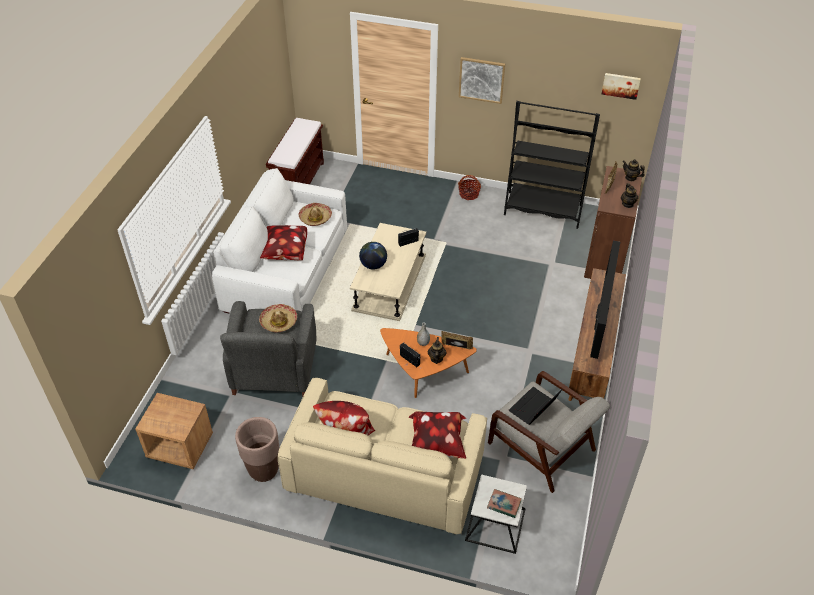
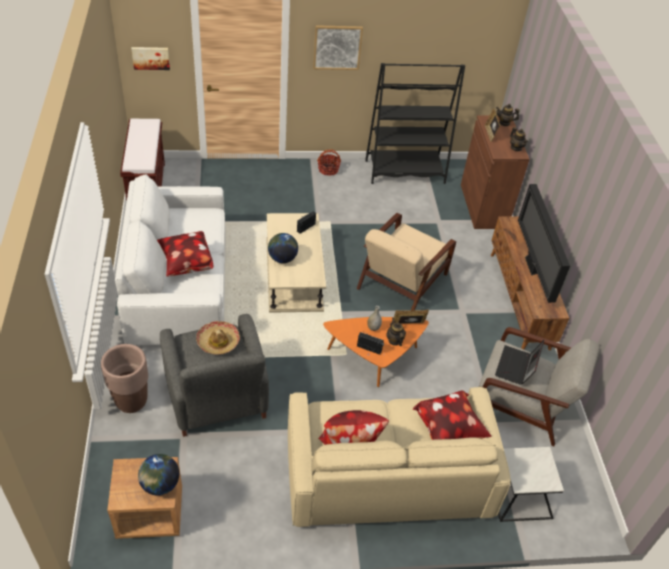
camera: 25 degrees left, 0 degrees up
brown planter [235,417,279,482] -> brown planter moved to [101,344,148,413]
hat [299,203,332,226] -> none
book [487,489,522,518] -> none
picture [602,73,641,100] -> picture moved to [132,47,170,70]
none -> globe [138,454,179,496]
none -> beige armchair [357,213,456,310]

